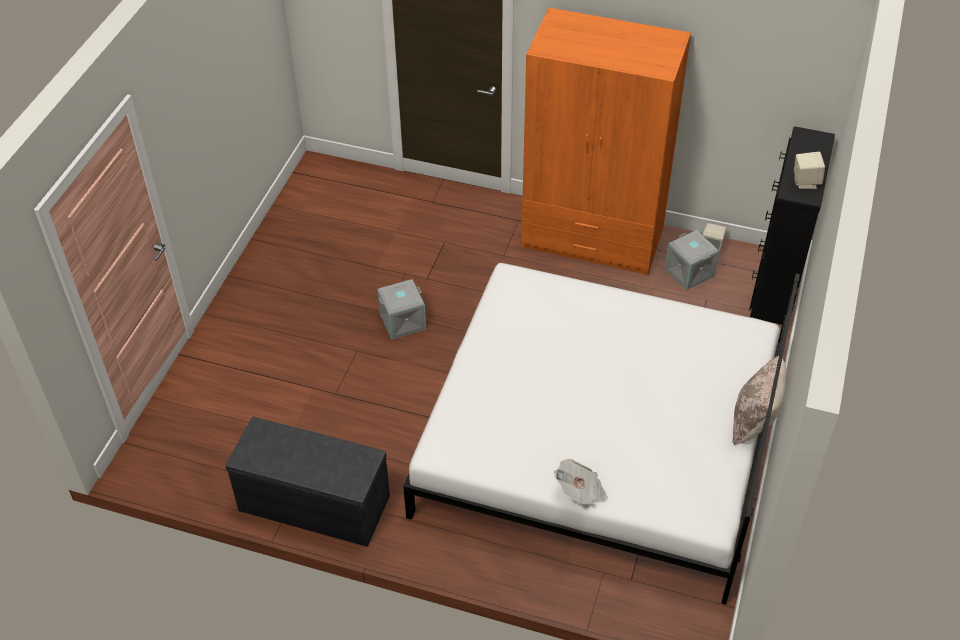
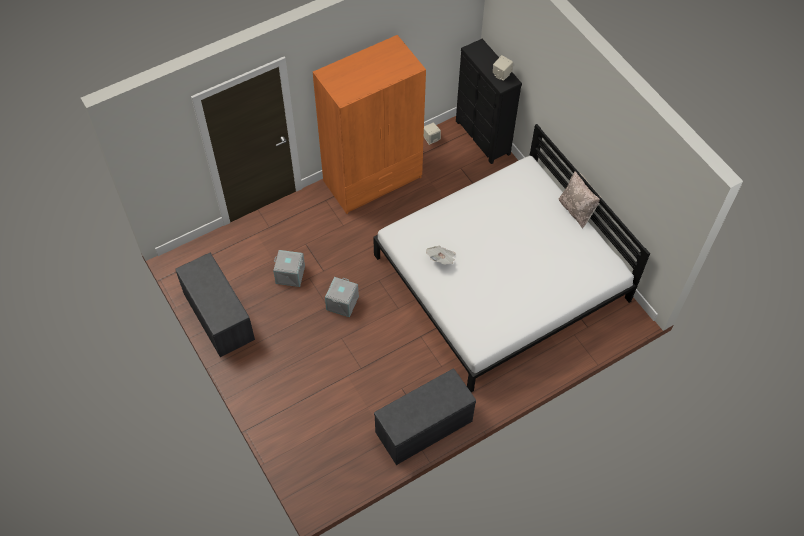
camera: 50 degrees left, 10 degrees up
newspaper [554,459,608,505] -> newspaper moved to [426,246,456,265]
grey storage box [664,230,719,290] -> grey storage box moved to [273,250,305,287]
none -> grey bench [175,253,255,357]

